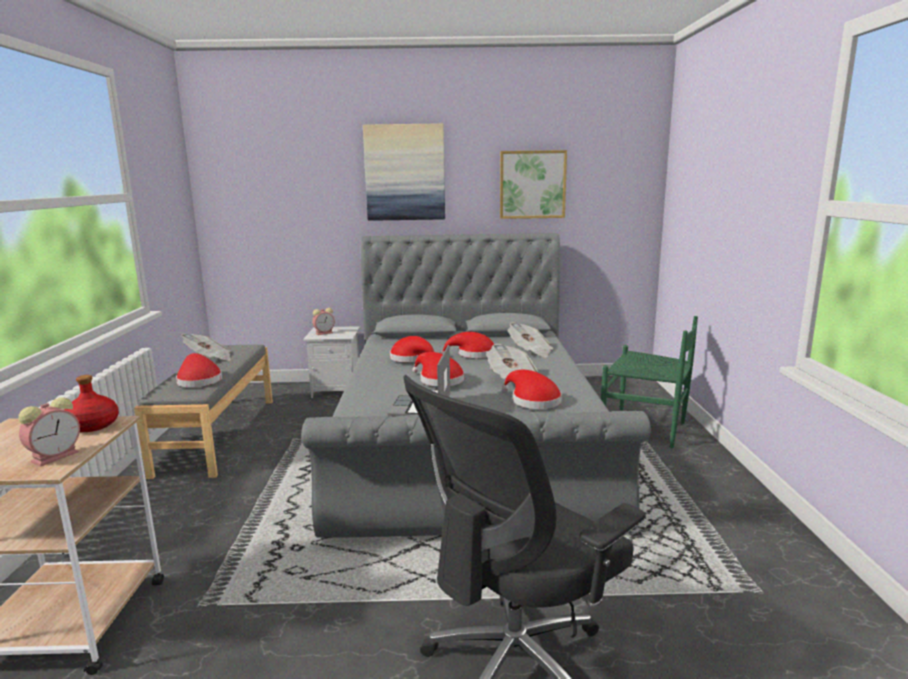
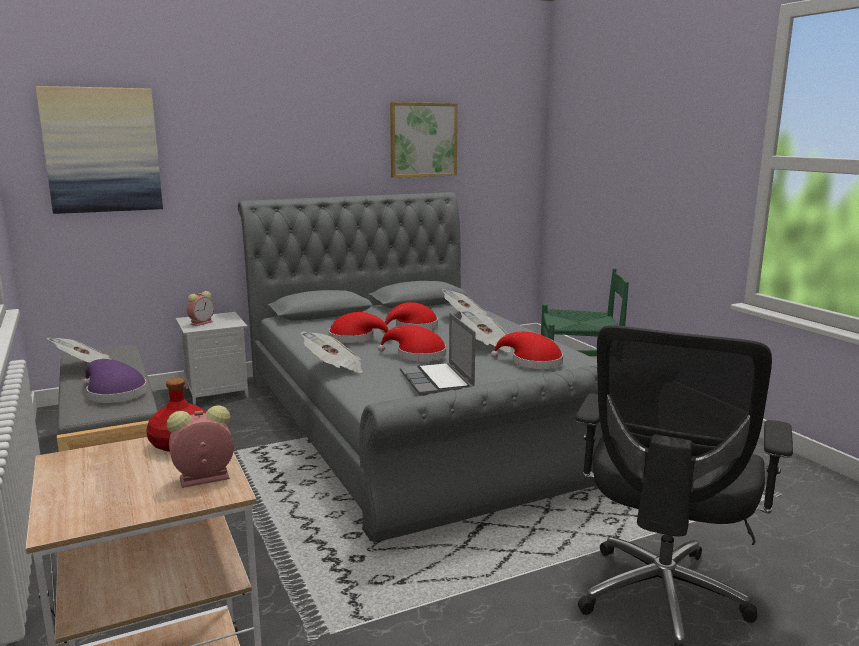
camera: 25 degrees left, 0 degrees up
alarm clock [18,397,80,467] -> alarm clock turned 120 degrees counterclockwise [167,405,234,488]
red hat [176,353,222,387] -> purple hat [83,359,147,403]
picture [363,123,445,221] -> picture moved to [36,86,163,214]
none -> newspaper [301,332,362,373]

